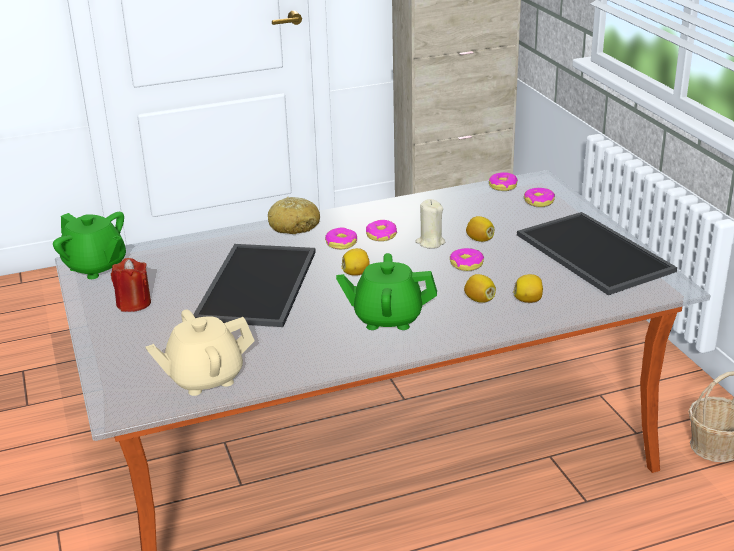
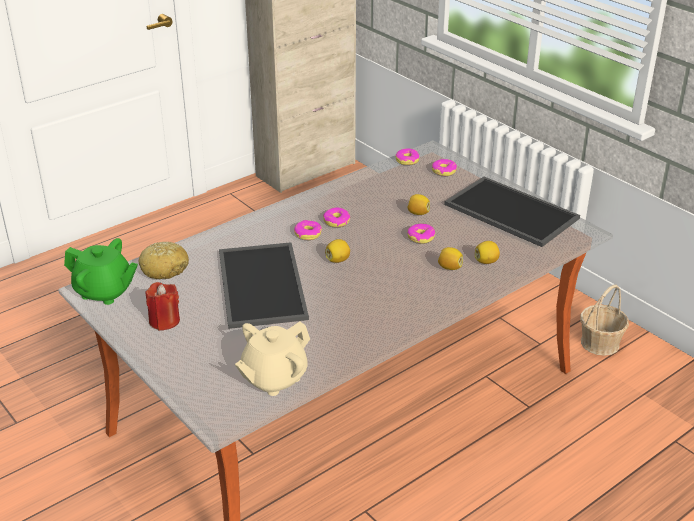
camera: 20 degrees left, 5 degrees up
bread [268,197,320,234] -> bread moved to [139,242,189,279]
green teapot [336,253,437,330] -> none
beige candle [415,199,445,248] -> none

